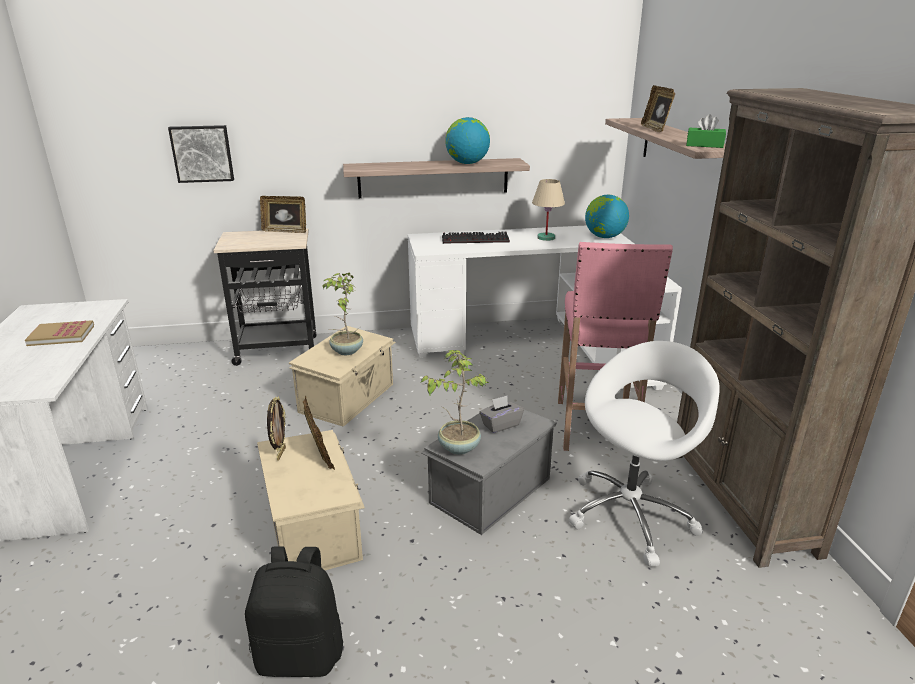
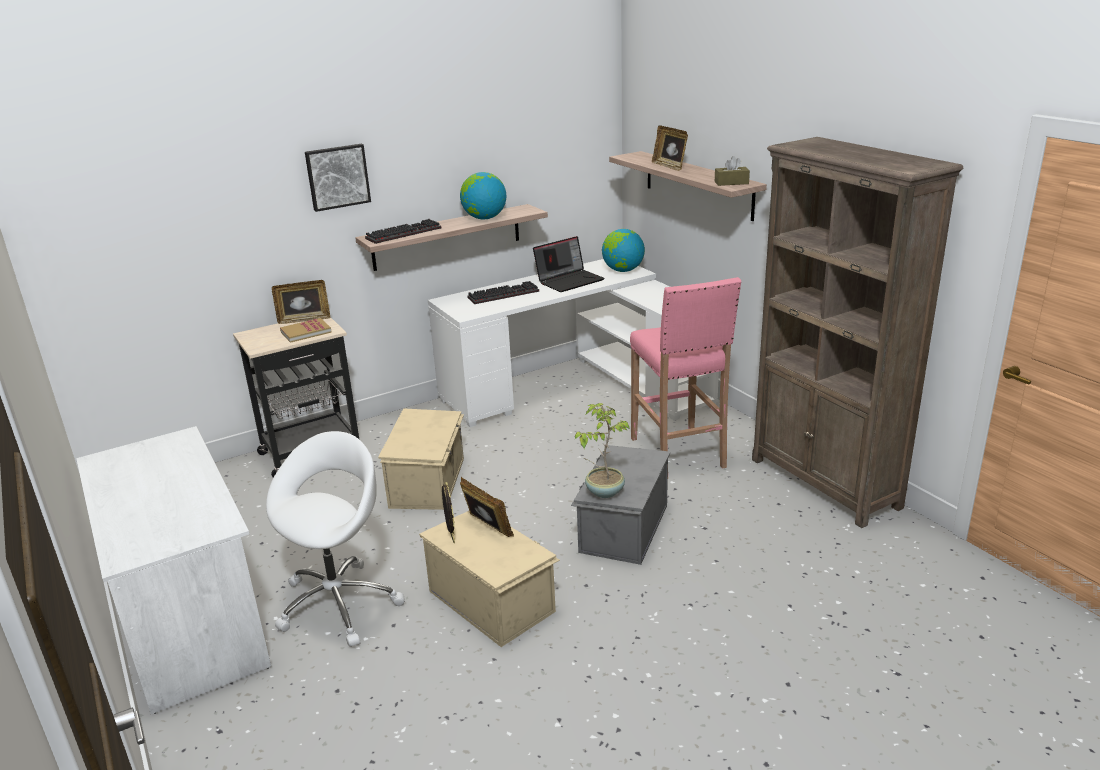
camera: 20 degrees left, 0 degrees up
book [25,320,94,346] -> book moved to [280,318,332,343]
picture [168,125,234,183] -> picture moved to [305,144,371,212]
black backpack [245,546,343,677] -> none
potted plant [322,273,363,355] -> none
grey tissue box [479,396,524,433] -> none
beige table lamp [532,179,565,241] -> laptop [533,236,605,292]
white office chair [569,341,720,566] -> white office chair moved to [266,431,405,647]
green tissue box [686,114,726,148] -> brown tissue box [715,156,750,186]
none -> keyboard [365,219,441,244]

